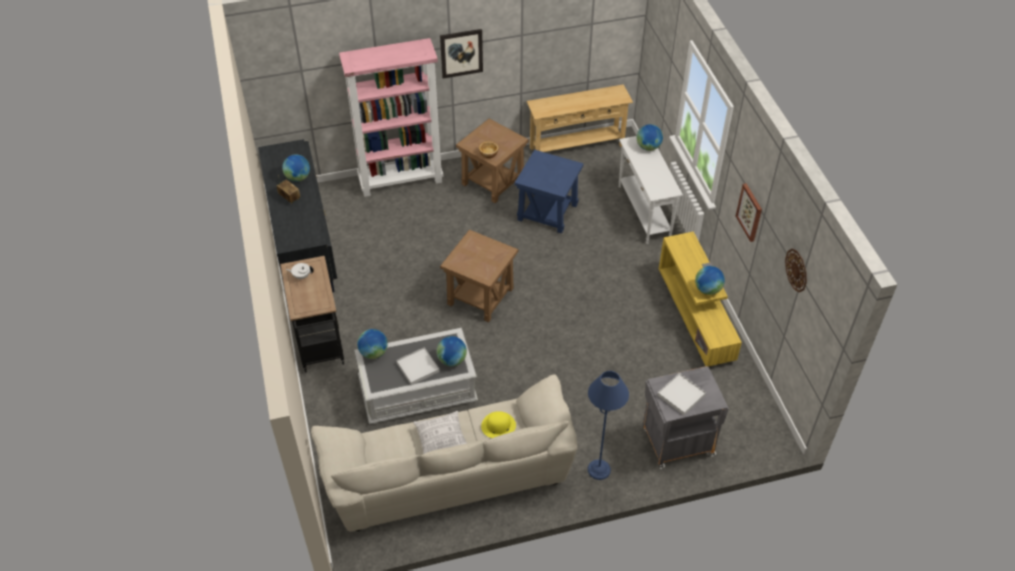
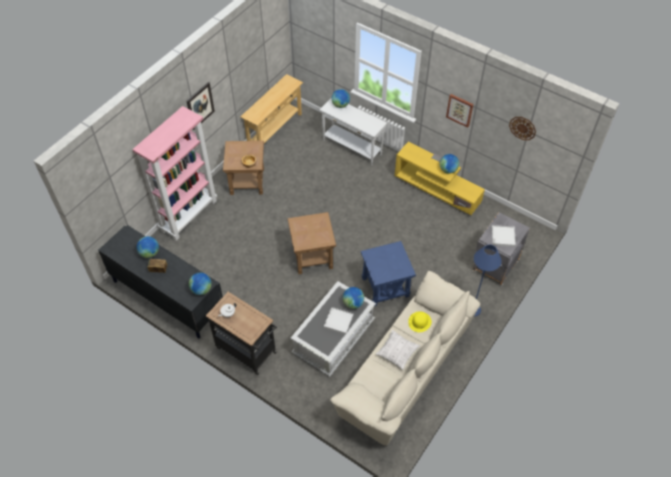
camera: 40 degrees left, 5 degrees up
globe [357,329,388,359] -> globe moved to [189,273,211,295]
blue side table [514,150,584,233] -> blue side table moved to [361,241,416,306]

